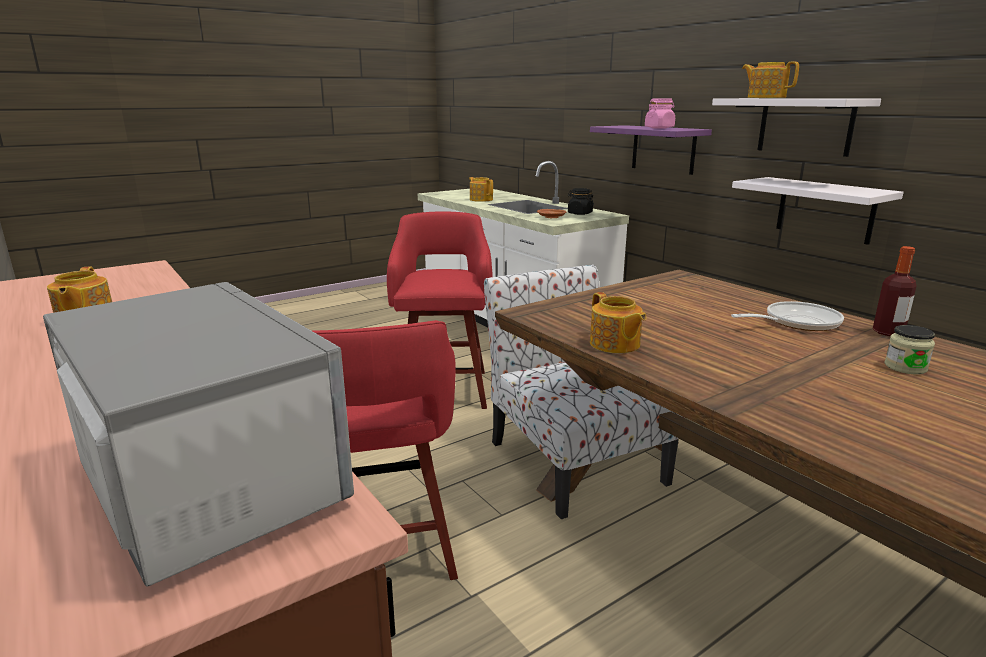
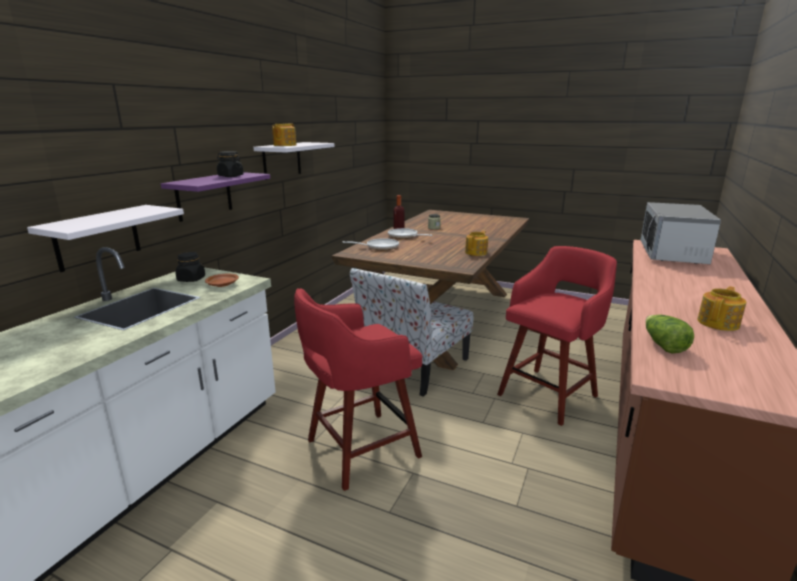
camera: 120 degrees left, 0 degrees up
teapot [469,177,493,202] -> none
pink jar [645,98,675,129] -> black jar [217,151,244,177]
white shelf [732,177,904,245] -> white shelf moved to [27,205,184,272]
none -> frying pan [343,238,399,250]
none -> lettuce [646,315,694,353]

